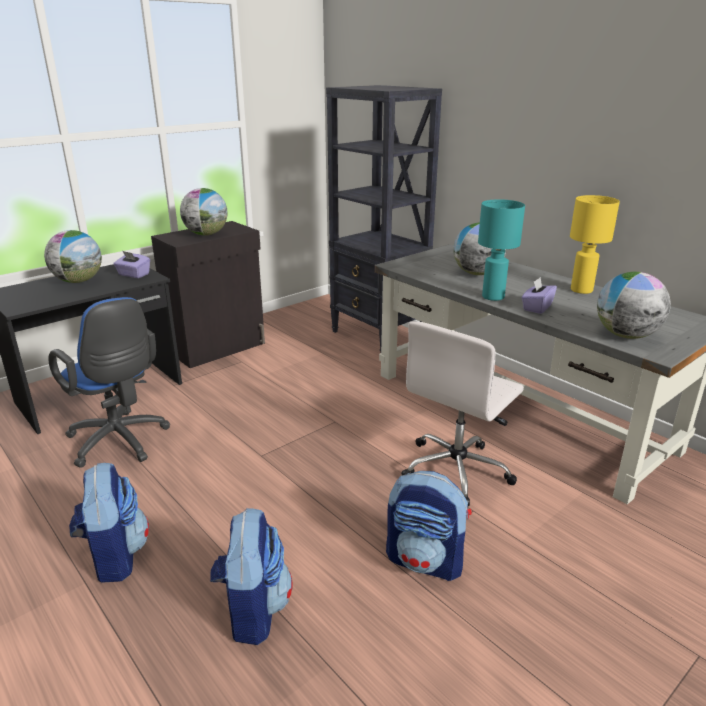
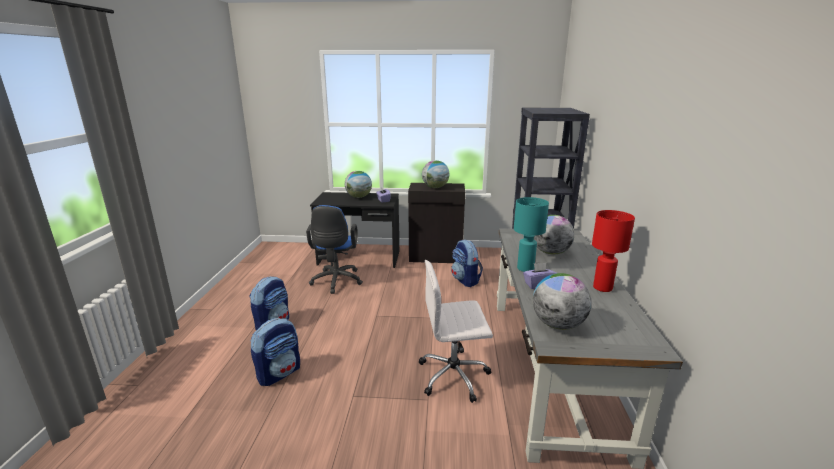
camera: 45 degrees right, 5 degrees down
backpack [386,471,472,581] -> backpack moved to [451,240,483,287]
yellow table lamp [570,195,620,294] -> red table lamp [592,210,635,292]

